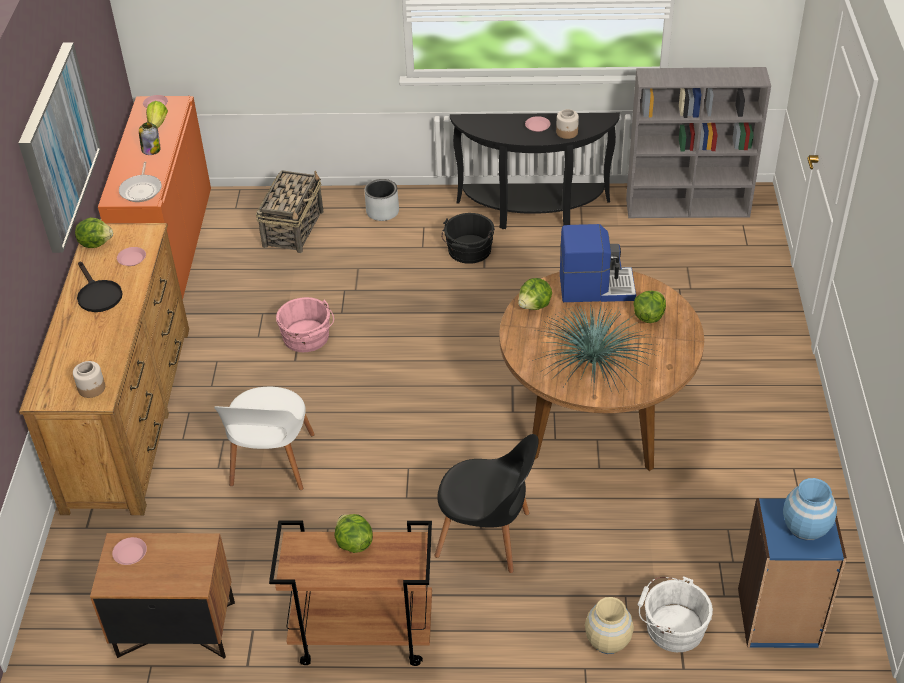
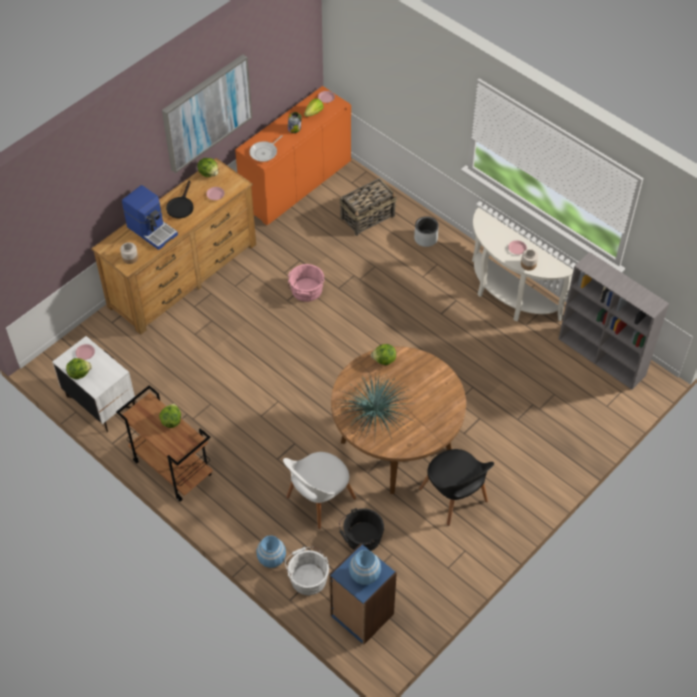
camera: 40 degrees right, 10 degrees up
brown nightstand [90,533,235,659] -> white nightstand [52,336,135,432]
white chair [214,387,315,490] -> white chair moved to [283,452,356,529]
black chair [434,434,539,573] -> black chair moved to [419,449,494,526]
black bucket [442,213,495,264] -> black bucket moved to [339,508,384,551]
black console table [450,113,620,229] -> white console table [472,207,573,322]
coffee machine [560,224,636,302] -> coffee machine moved to [122,185,178,250]
beige vase [585,597,634,654] -> blue vase [256,535,286,568]
lettuce [634,290,666,323] -> lettuce moved to [66,358,92,379]

